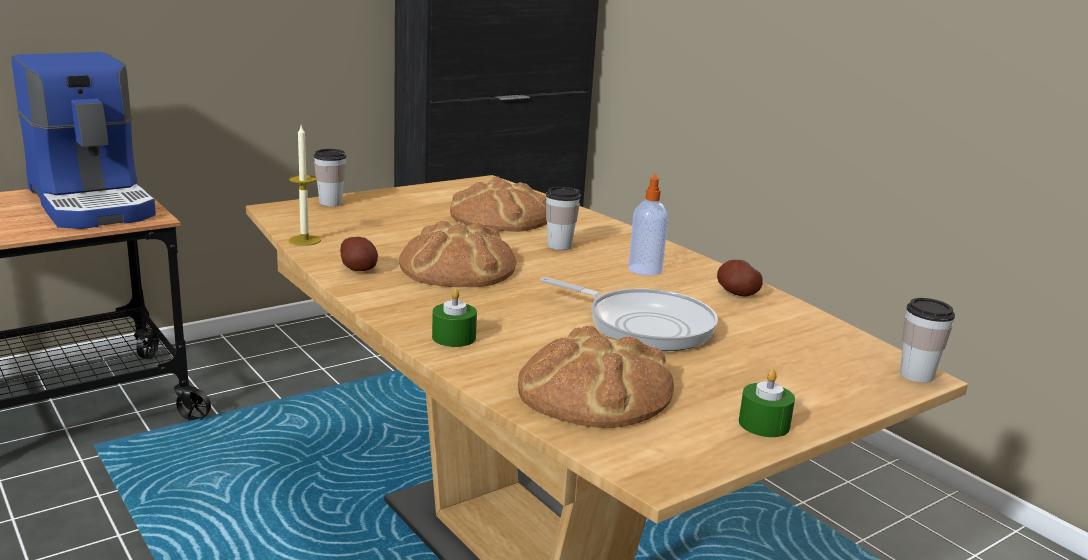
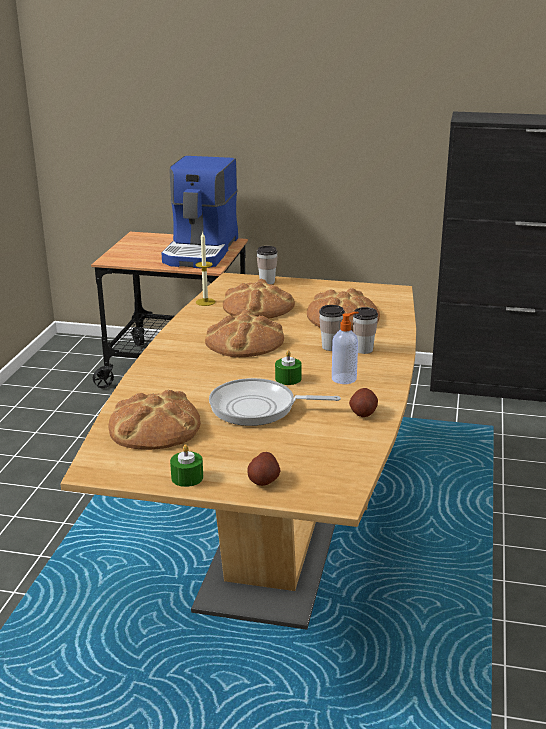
camera: 50 degrees right, 5 degrees up
potato [340,237,378,271] -> potato moved to [248,452,281,486]
green candle [432,289,477,347] -> green candle moved to [275,350,302,385]
frying pan [540,277,718,351] -> frying pan turned 105 degrees clockwise [209,378,341,426]
cup [900,298,955,383] -> cup moved to [353,307,378,354]
none -> bread [223,279,295,319]

